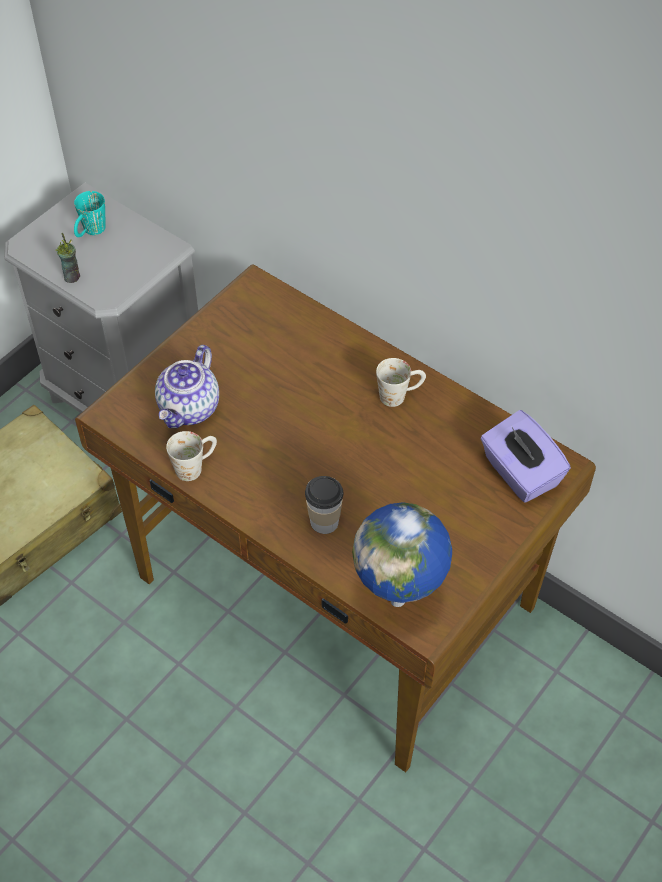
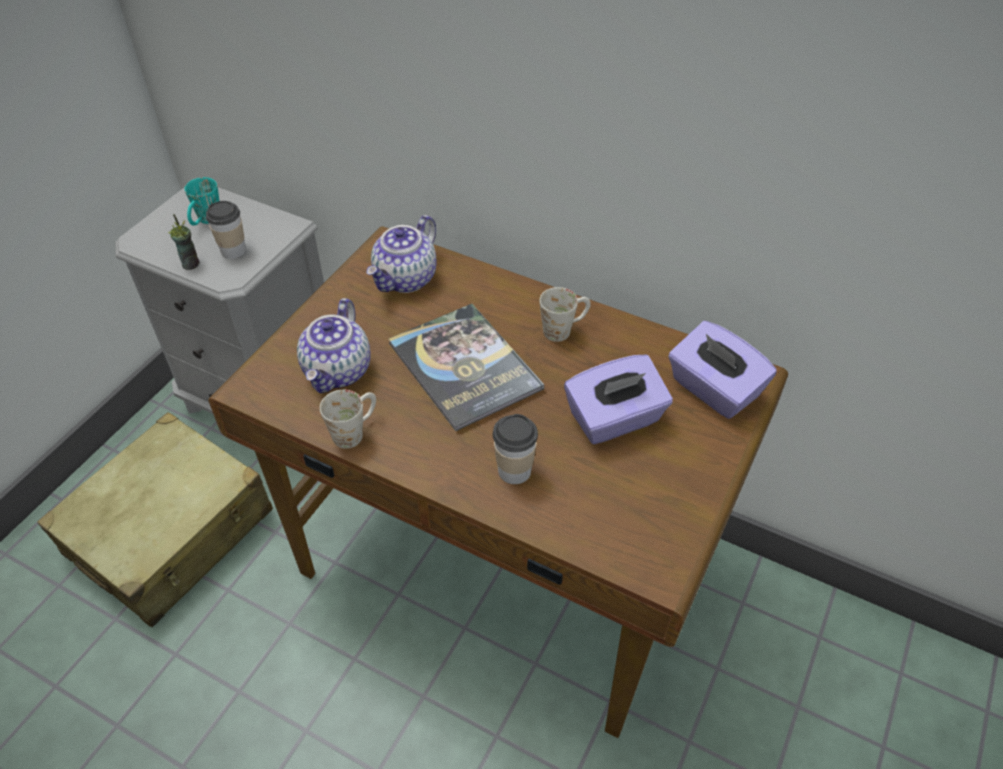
camera: 10 degrees left, 5 degrees down
globe [352,502,452,607] -> none
none -> cup [206,201,246,259]
none -> teapot [367,215,437,293]
none -> book [388,304,544,431]
none -> purple tissue box [564,355,673,444]

